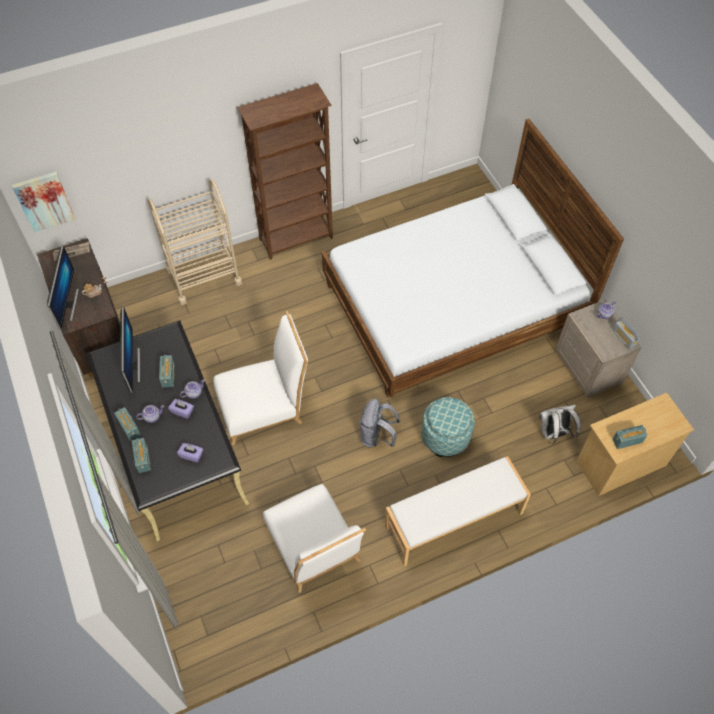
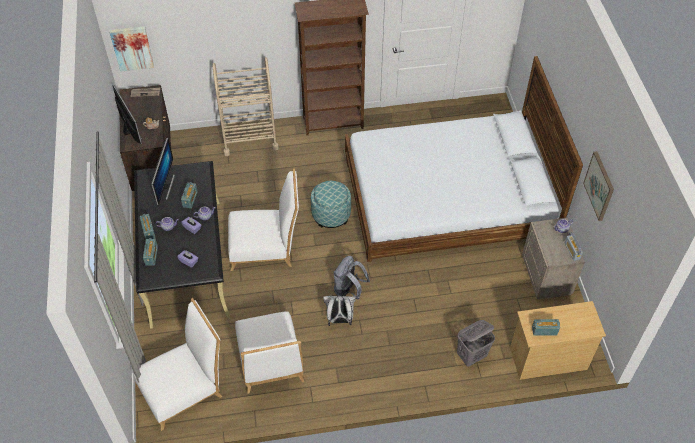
camera: 15 degrees right, 5 degrees down
monitor [47,246,79,330] -> monitor turned 45 degrees counterclockwise [113,85,142,144]
white bench [385,456,531,566] -> none
ottoman [422,397,475,457] -> ottoman moved to [311,181,351,228]
white backpack [539,405,581,444] -> white backpack moved to [323,296,356,326]
none -> white chair [133,298,223,431]
none -> grey laundry basket [457,320,495,367]
none -> picture [583,151,614,221]

